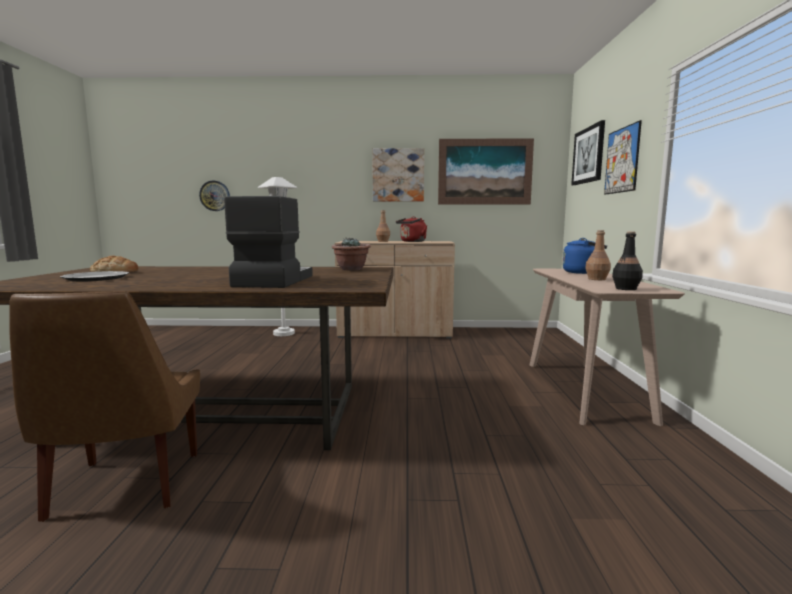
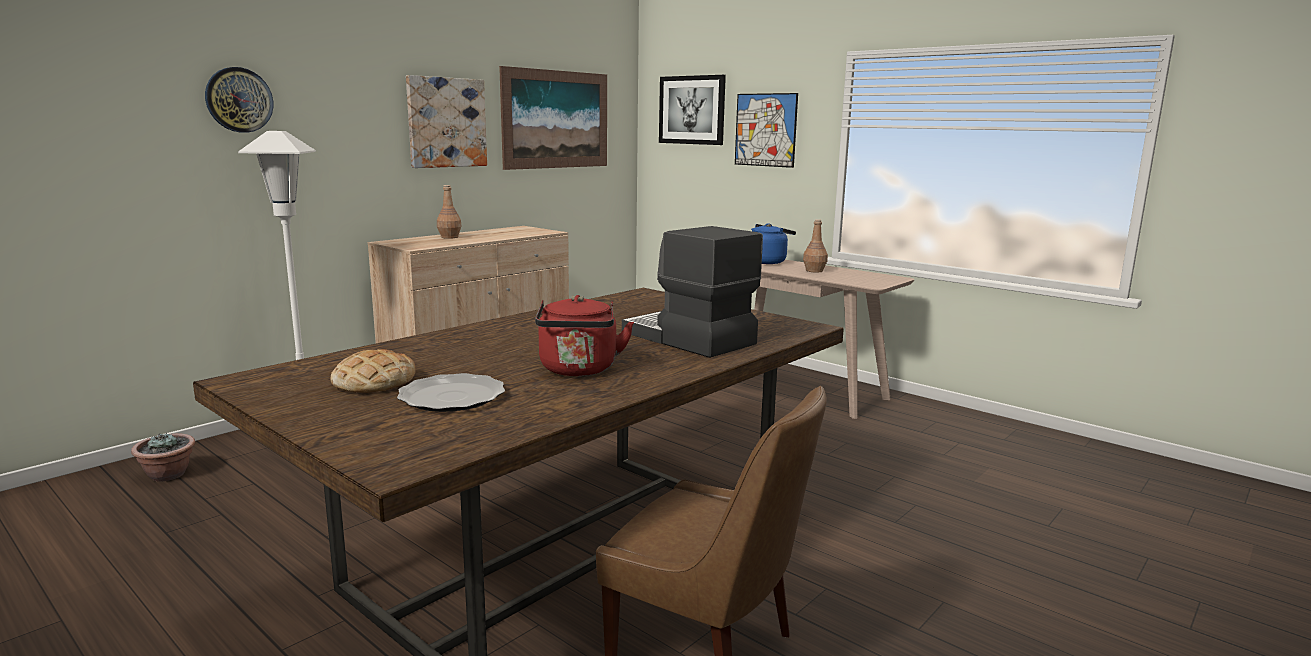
camera: 50 degrees left, 5 degrees up
wall clock [199,181,230,211] -> wall clock moved to [205,67,273,133]
potted plant [332,238,371,270] -> potted plant moved to [131,432,195,481]
red kettle [396,216,427,242] -> red kettle moved to [535,295,634,376]
black bottle [612,231,643,290] -> none

